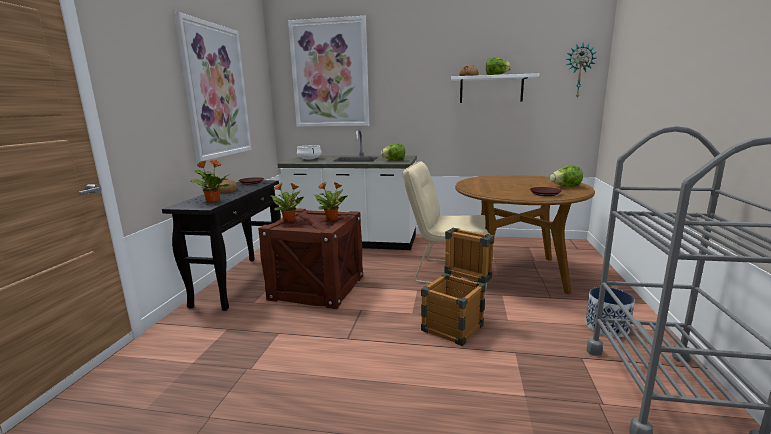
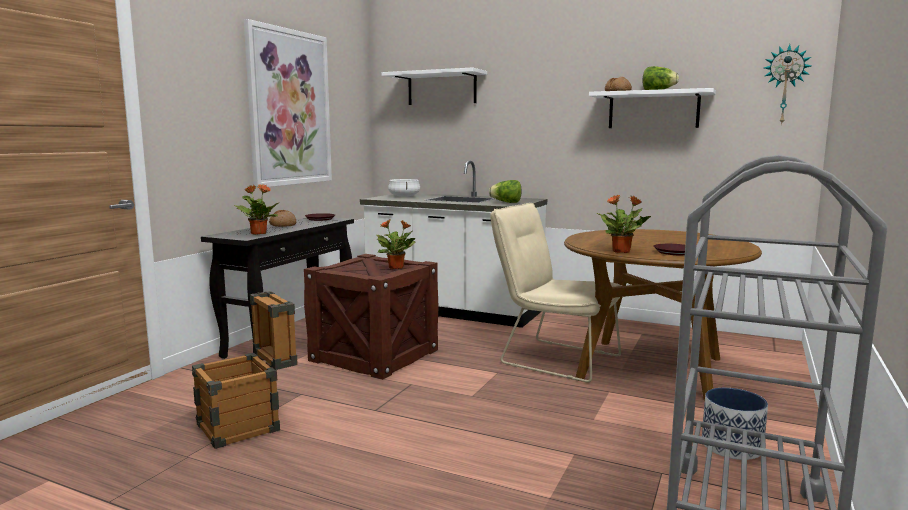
camera: 15 degrees right, 5 degrees down
potted plant [271,183,304,222] -> potted plant moved to [596,195,651,253]
picture [288,16,369,127] -> white shelf [382,67,487,105]
crate [421,228,494,346] -> crate moved to [192,291,298,449]
lettuce [550,166,583,187] -> none

